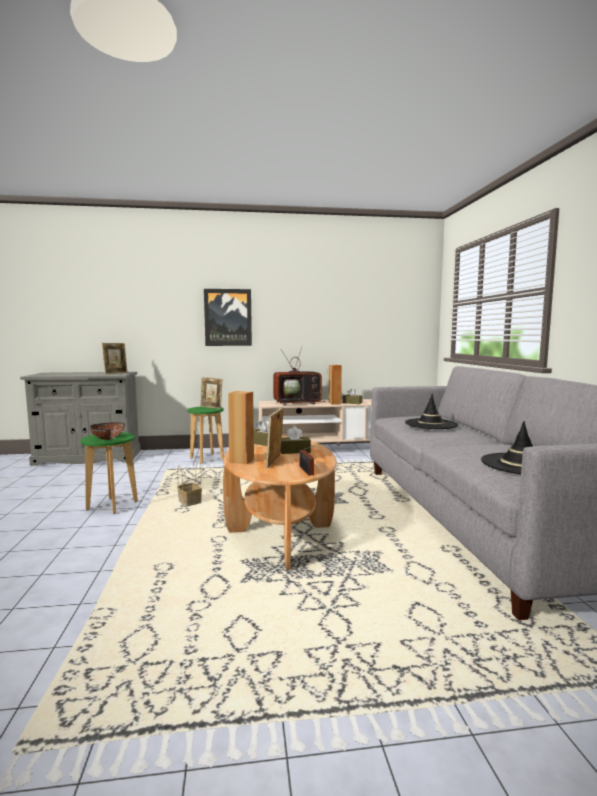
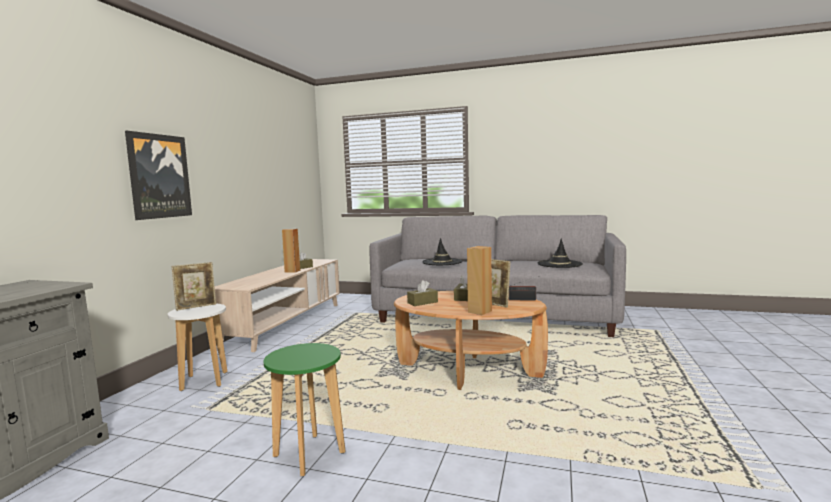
camera: 65 degrees left, 0 degrees up
brown bowl [90,423,125,440] -> none
picture frame [102,343,128,374] -> none
basket [177,461,202,506] -> none
green stool [187,407,224,464] -> white stool [168,304,228,391]
television [273,345,325,406] -> none

